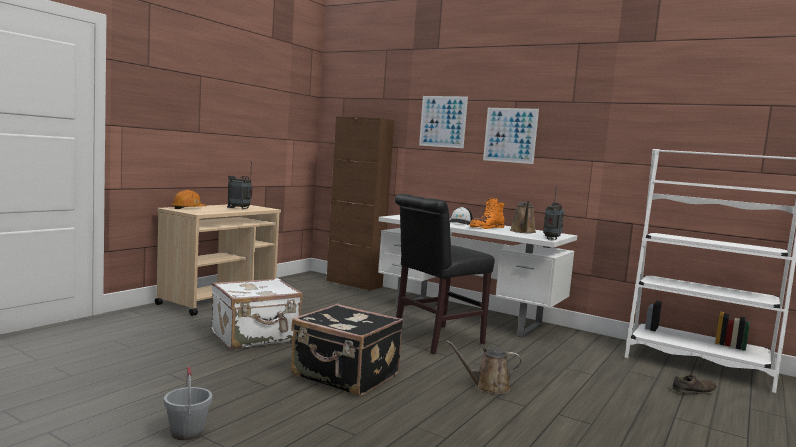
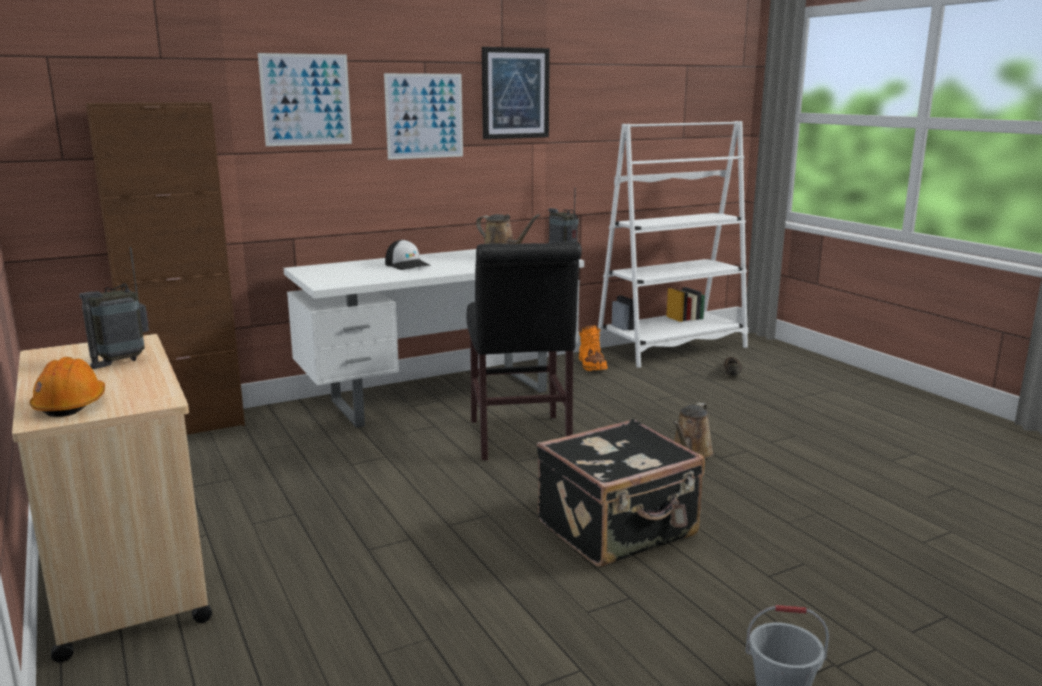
camera: 60 degrees left, 10 degrees up
white suitcase [211,278,303,349] -> none
orange boot [470,198,505,229] -> orange boot moved to [579,325,608,371]
none -> picture [482,47,550,139]

